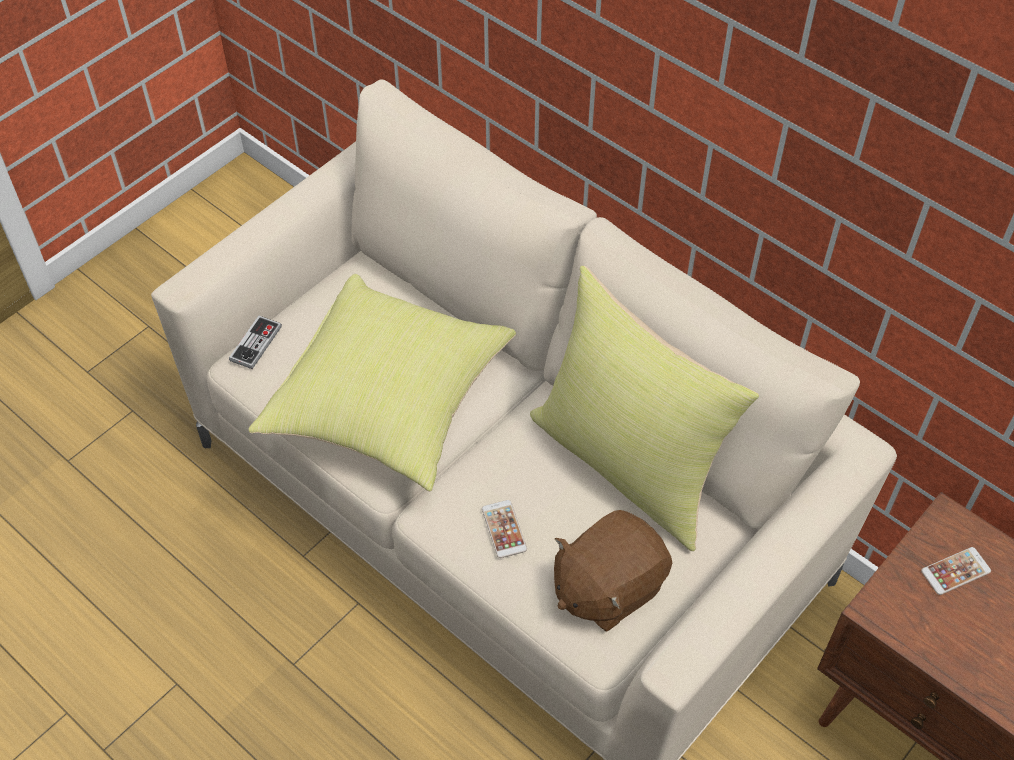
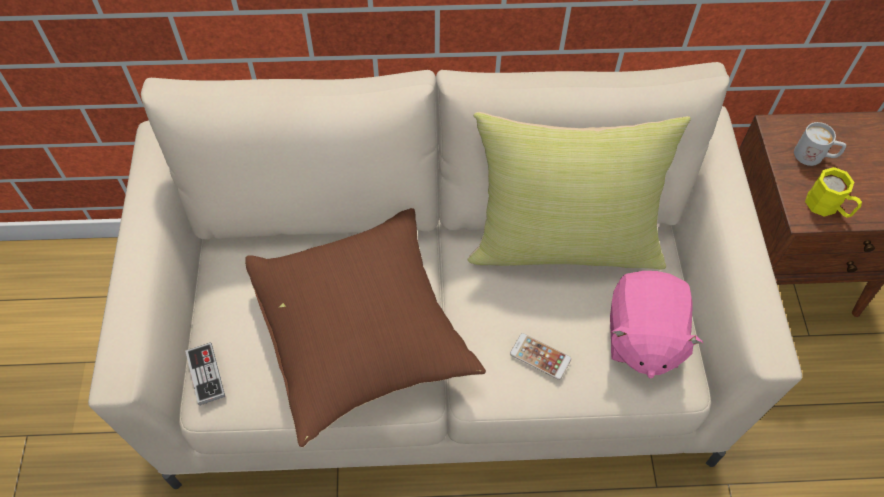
camera: 45 degrees left, 5 degrees up
yellow pillow [249,274,516,492] -> brown pillow [245,208,486,447]
brown plush toy [554,510,672,632] -> pink plush toy [610,271,703,379]
phone [921,547,991,595] -> white mug [794,122,846,166]
none -> yellow mug [805,167,862,218]

